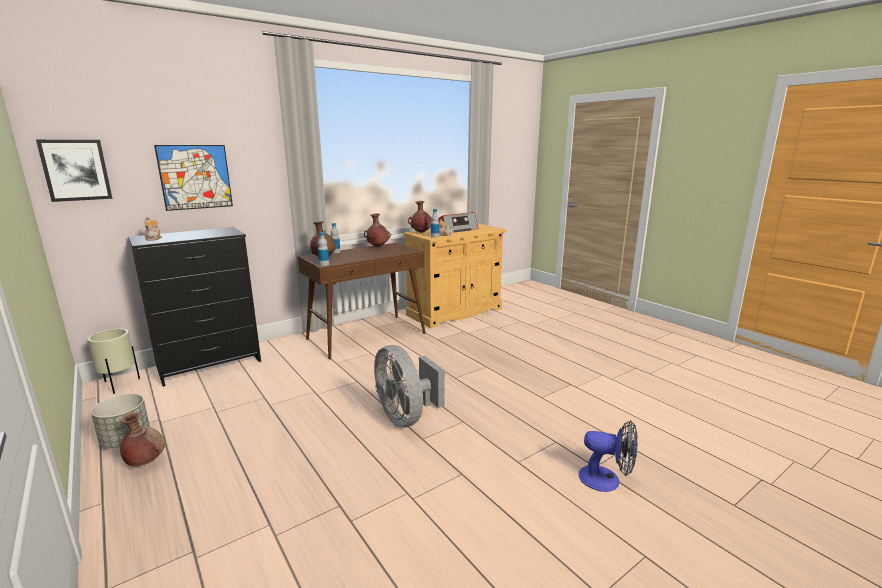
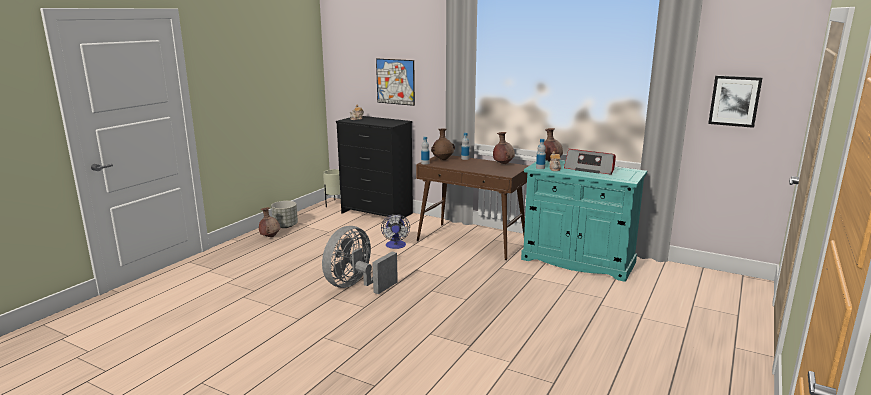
camera: 65 degrees right, 0 degrees up
picture [36,140,113,202] -> picture moved to [708,75,762,128]
beige cabinet [403,223,507,328] -> turquoise cabinet [521,160,647,282]
fan [579,420,638,492] -> fan moved to [381,214,410,249]

